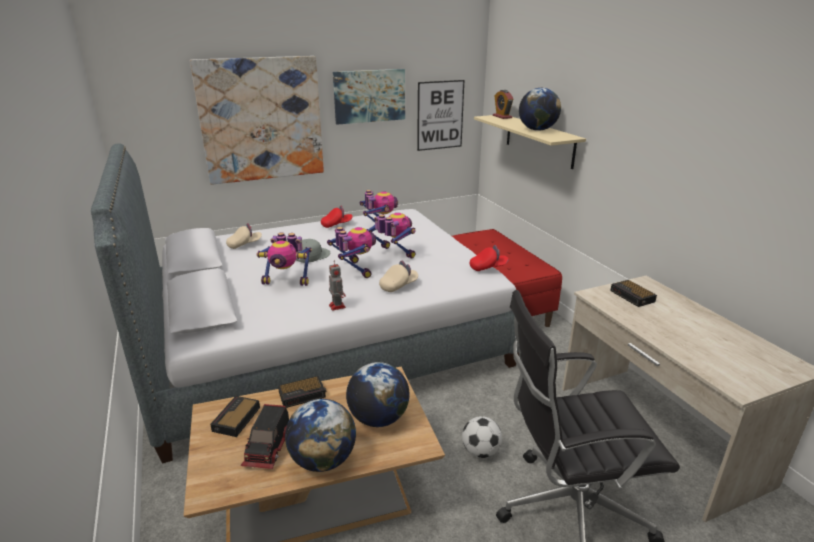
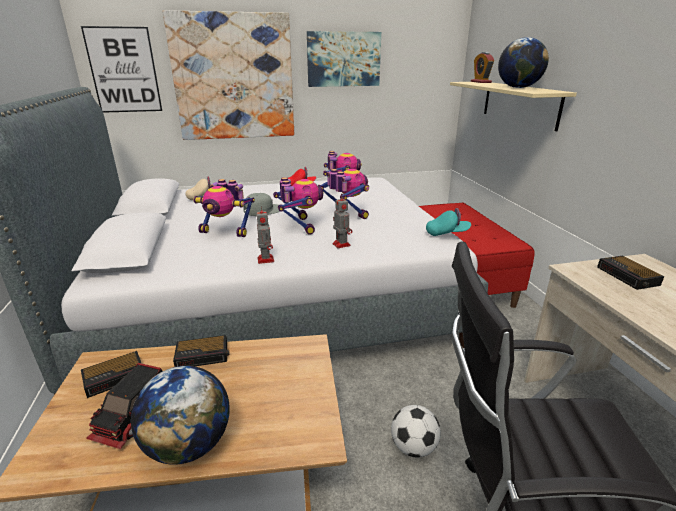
camera: 10 degrees right, 0 degrees up
alarm clock [210,396,260,437] -> alarm clock turned 150 degrees counterclockwise [81,351,141,398]
globe [346,362,410,427] -> none
beige cap [379,261,418,292] -> toy robot [333,195,352,248]
picture [417,80,464,151] -> picture moved to [81,26,162,113]
red cap [470,245,508,271] -> turquoise cap [426,208,471,236]

